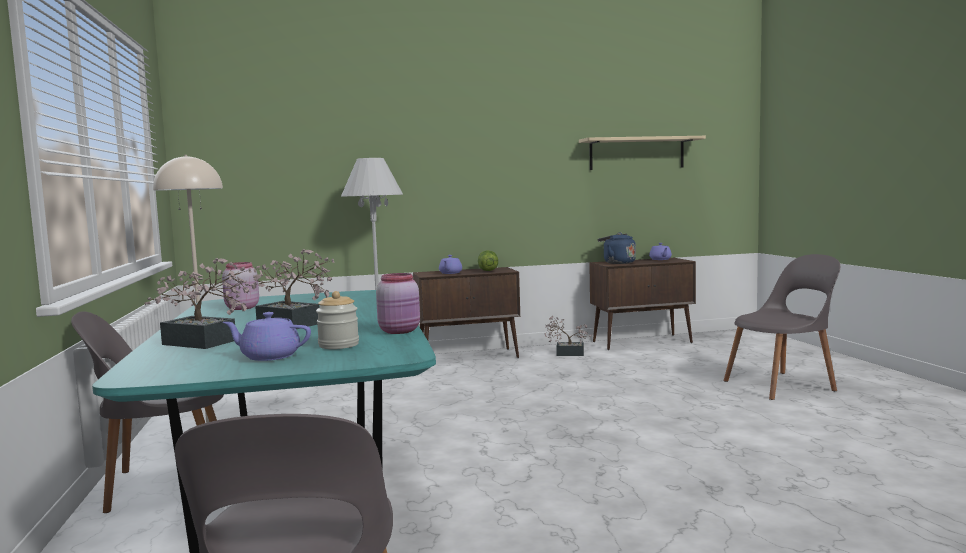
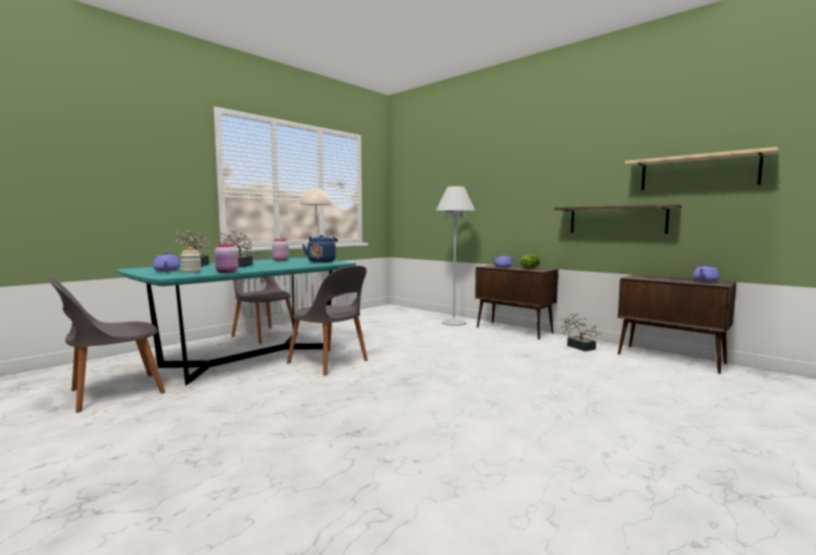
camera: 55 degrees right, 0 degrees up
blue kettle [598,232,636,264] -> blue kettle moved to [302,235,338,263]
grey chair [724,254,840,400] -> grey chair moved to [287,266,368,375]
none -> shelf [554,204,682,234]

